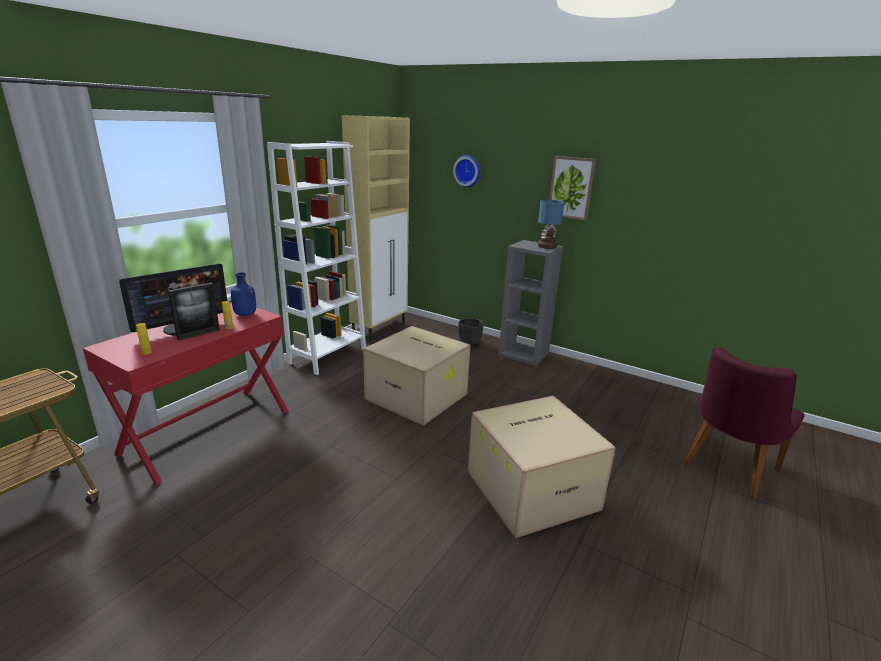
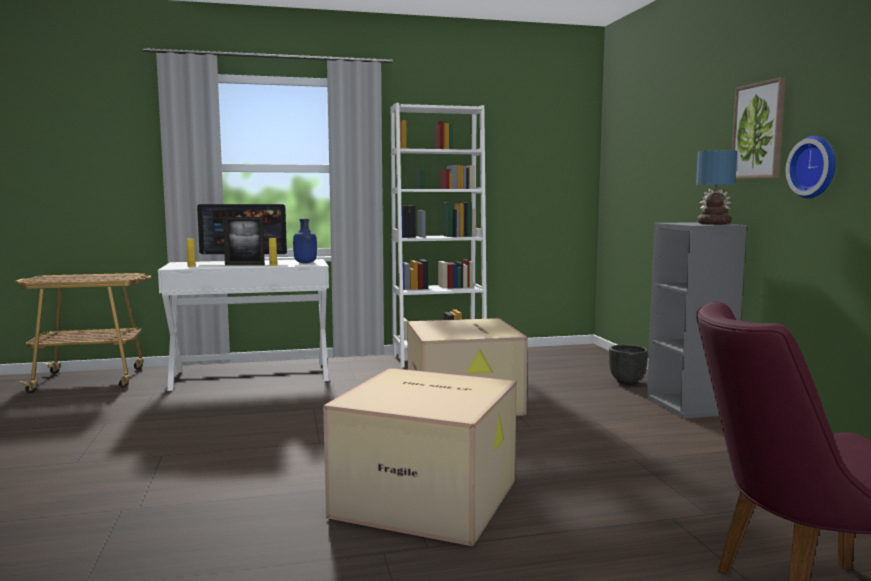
camera: 45 degrees right, 15 degrees down
red desk [83,302,289,485] -> white desk [158,259,329,391]
beige cabinet [342,115,410,340] -> none
wall clock [453,155,480,188] -> wall clock moved to [786,136,836,198]

